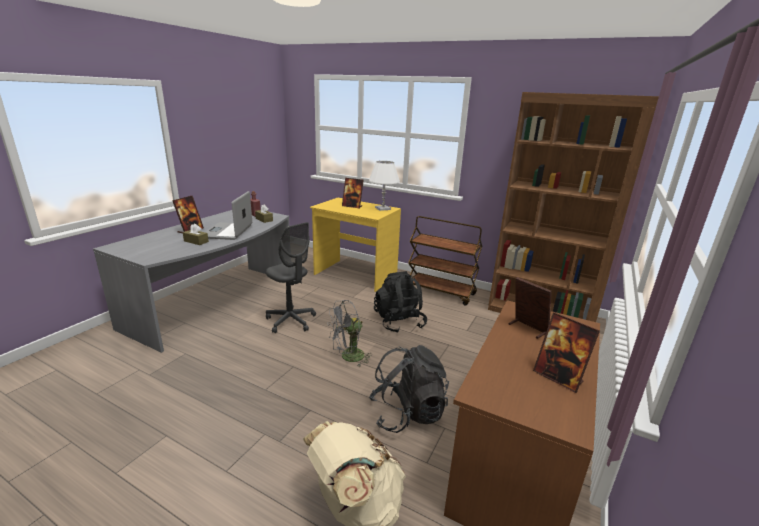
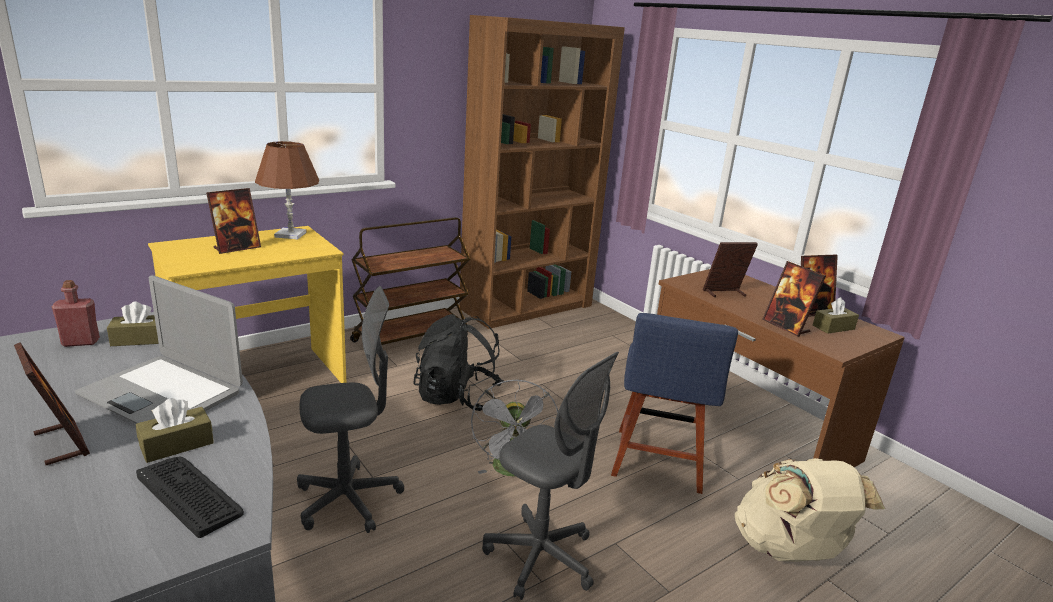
camera: 65 degrees left, 0 degrees up
white table lamp [369,161,400,211] -> brown table lamp [255,141,319,239]
black backpack [369,345,449,433] -> blue chair [611,313,738,494]
none -> keyboard [136,457,244,538]
none -> grey office chair [482,352,619,600]
none -> picture frame [763,261,826,337]
none -> brown tissue box [813,297,859,334]

